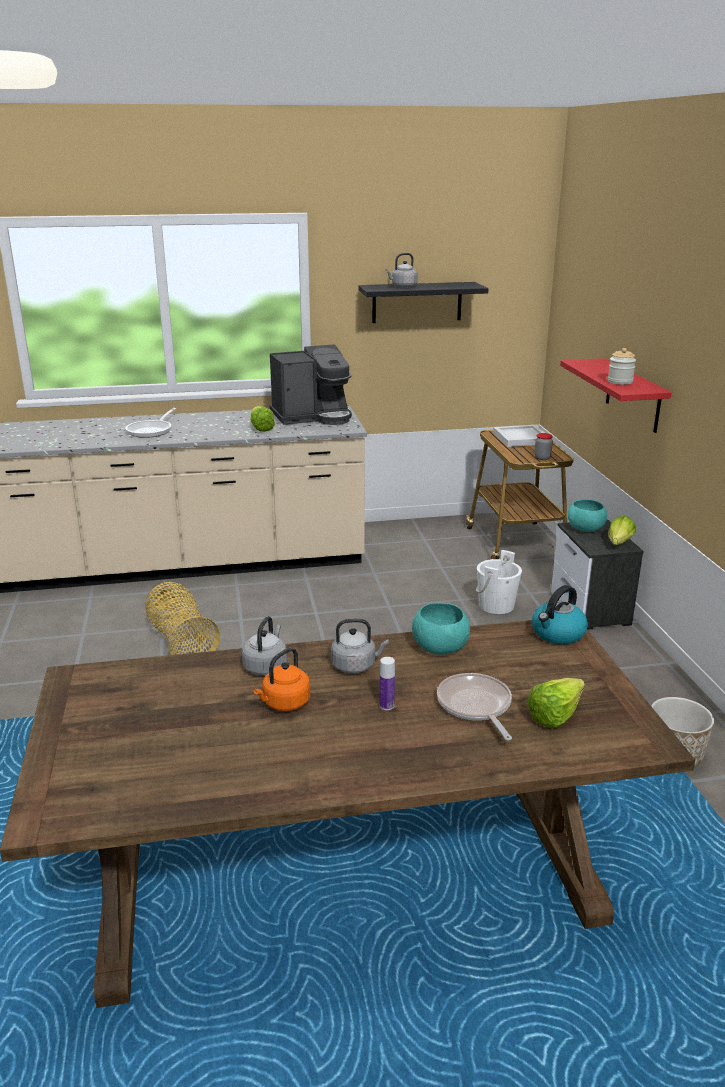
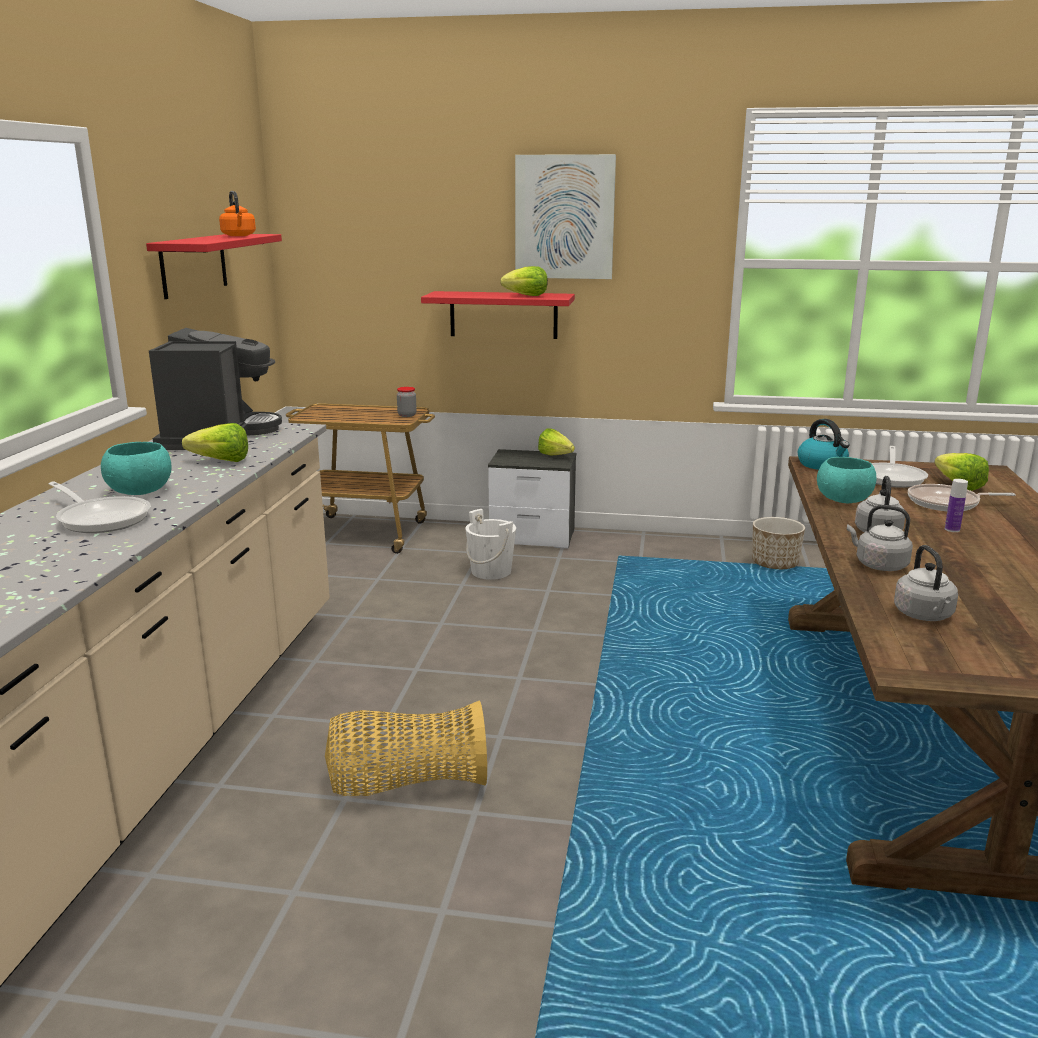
camera: 70 degrees left, 5 degrees down
orange kettle [253,648,310,711] -> orange kettle moved to [219,191,256,236]
black shelf [359,282,489,323] -> red shelf [146,234,282,299]
grey kettle [385,253,418,288] -> grey kettle moved to [894,545,958,621]
white tray [493,425,545,447] -> none
turquoise bowl [568,499,607,532] -> turquoise bowl moved to [101,442,172,495]
jar [608,348,636,385] -> lettuce [500,266,548,296]
none -> picture [515,154,616,279]
none -> frying pan [871,446,928,488]

